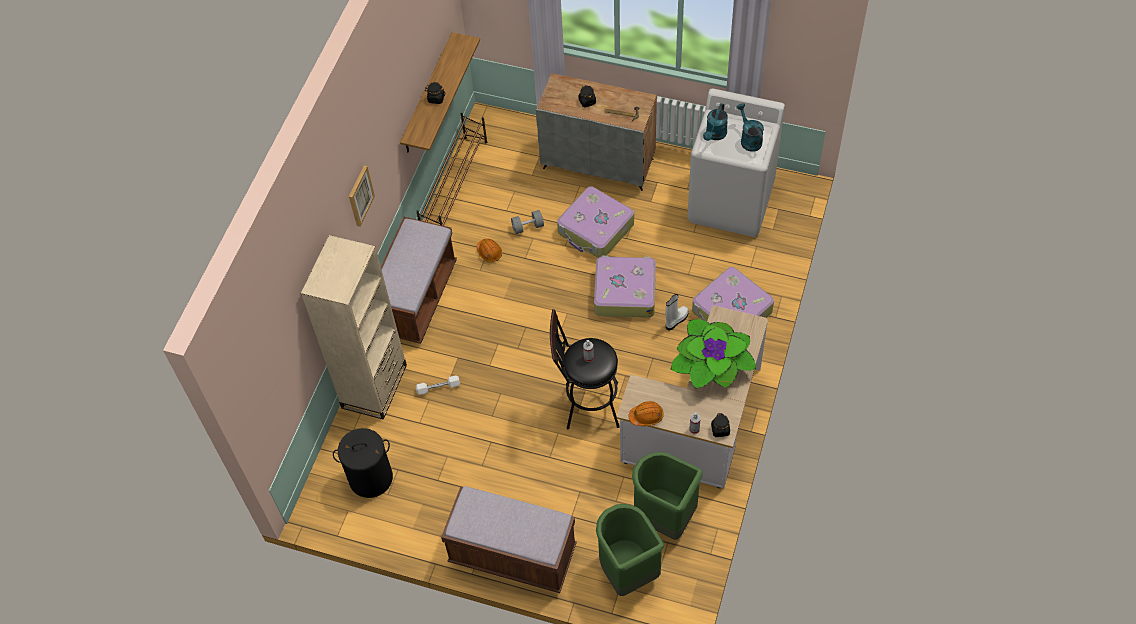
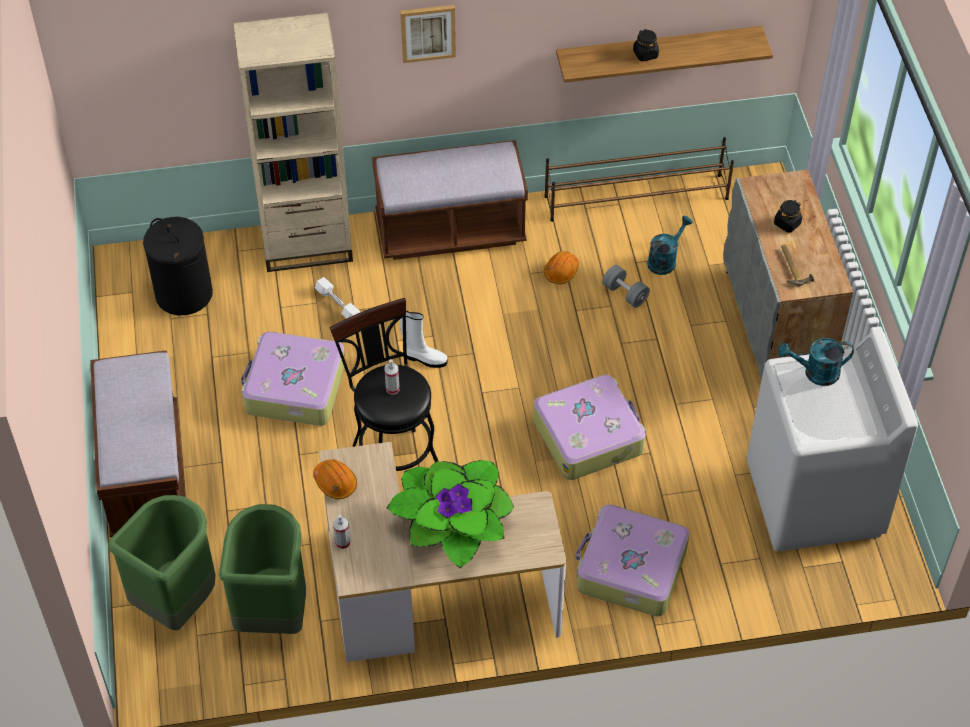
camera: 60 degrees right, 5 degrees down
suitcase [557,186,634,258] -> suitcase moved to [241,332,345,426]
white boot [665,294,689,331] -> white boot moved to [400,311,447,368]
black jar [711,413,730,437] -> none
turquoise watering can [736,103,764,152] -> turquoise watering can moved to [647,216,693,275]

